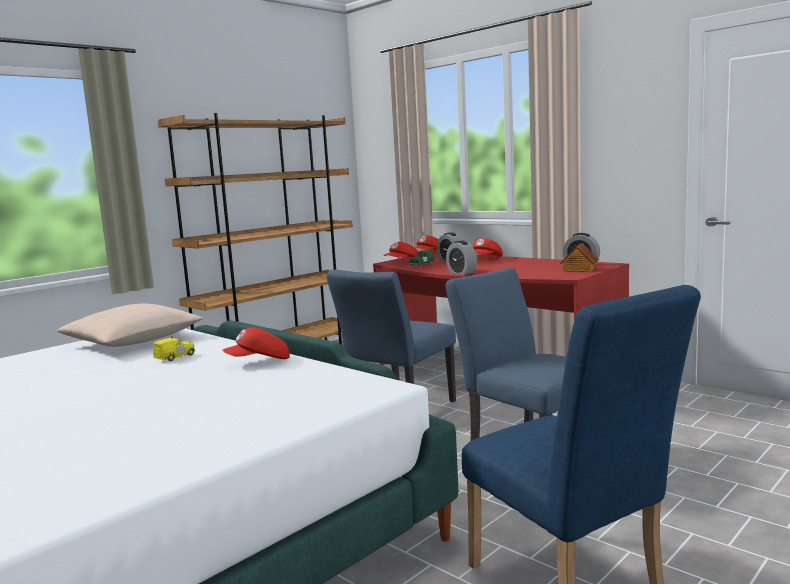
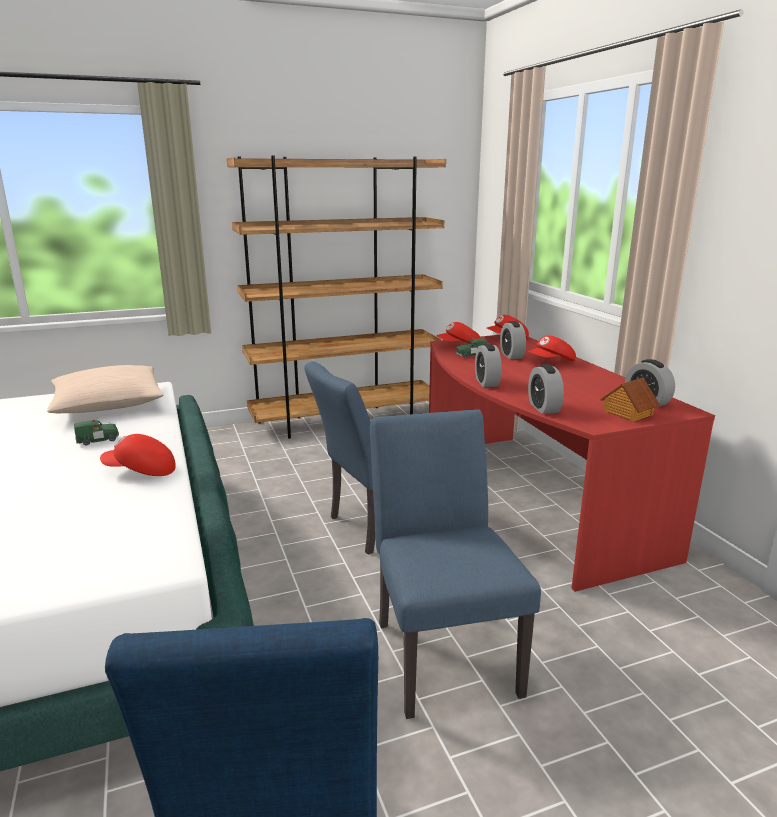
camera: 25 degrees right, 10 degrees up
yellow toy car [153,336,195,361] -> green toy car [74,419,119,445]
none -> alarm clock [528,364,564,414]

